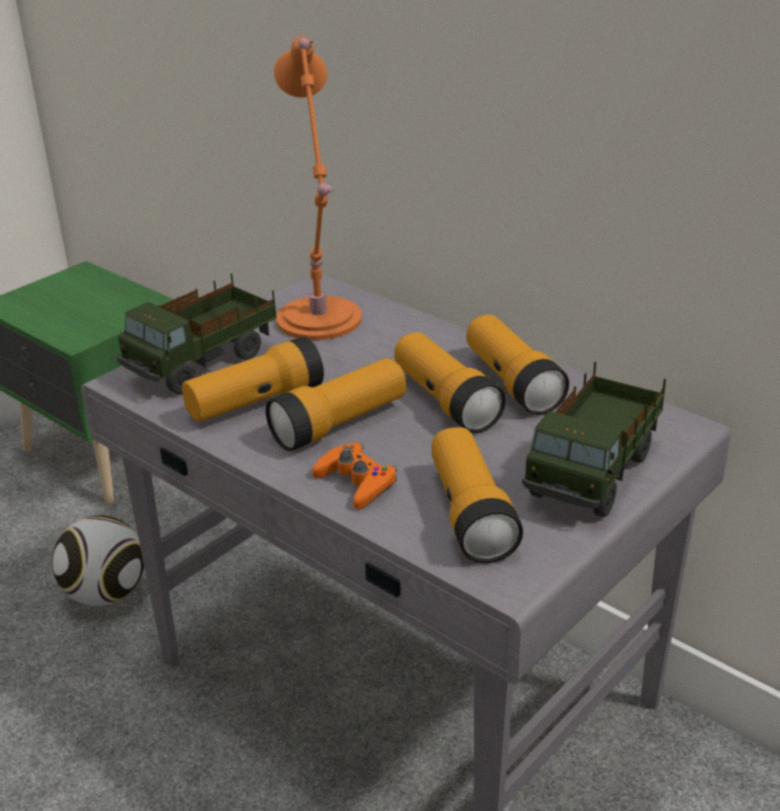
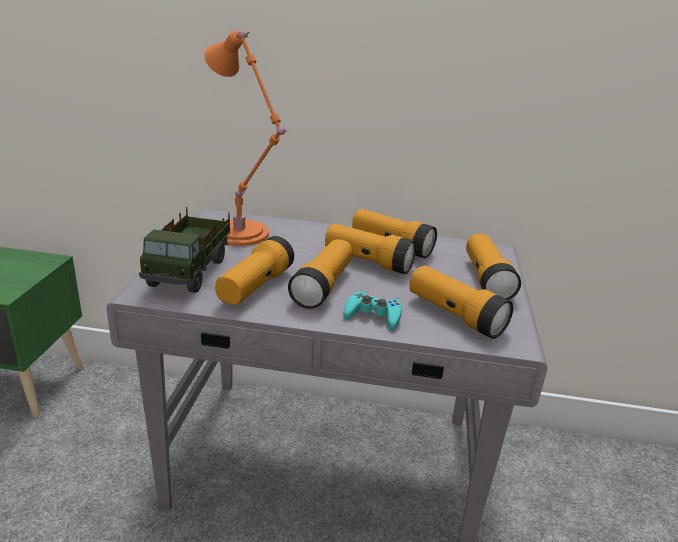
camera: 35 degrees left, 5 degrees down
football [52,515,144,606] -> none
orange game controller [312,442,397,510] -> turquoise game controller [343,291,402,330]
toy truck [522,362,666,517] -> flashlight [466,234,521,300]

